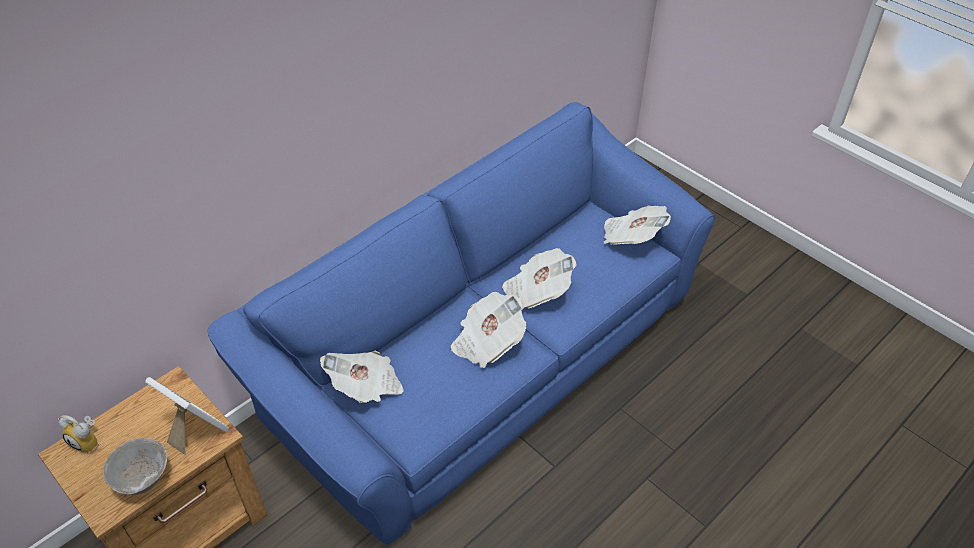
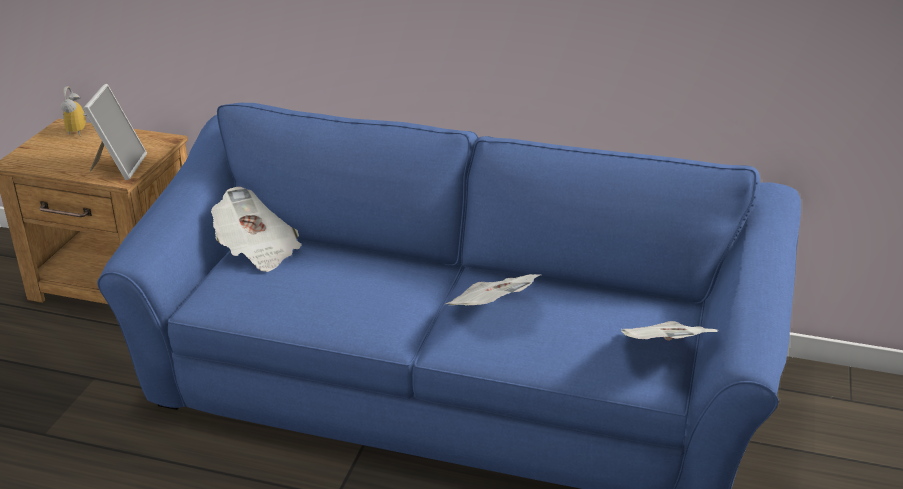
camera: 60 degrees right, 15 degrees down
grey bowl [103,437,167,495] -> none
newspaper [451,292,526,368] -> none

